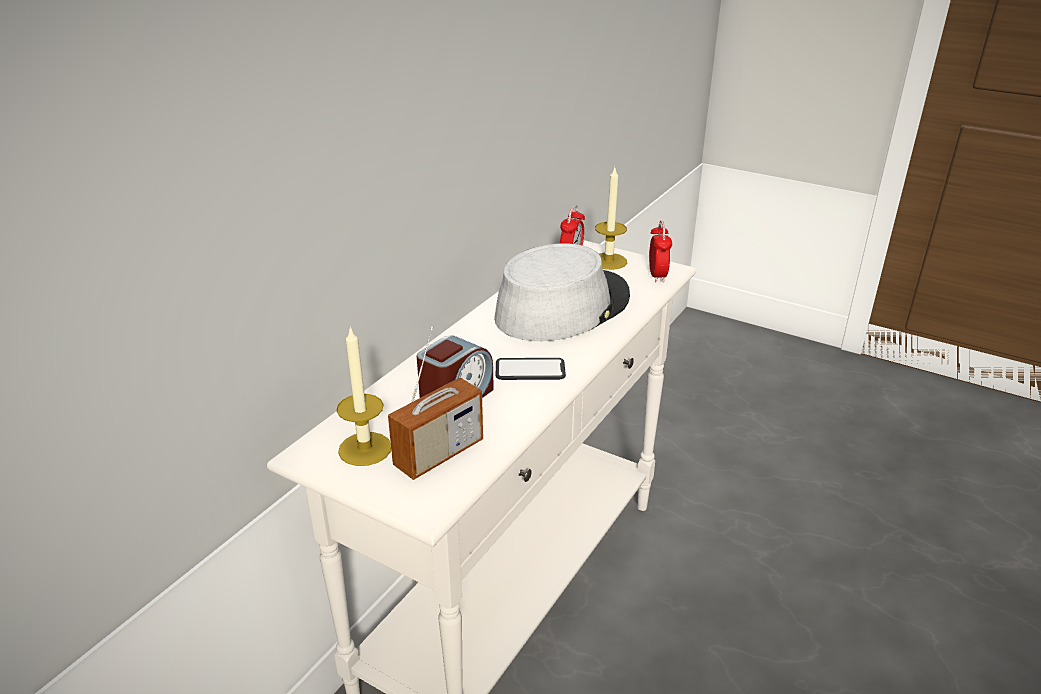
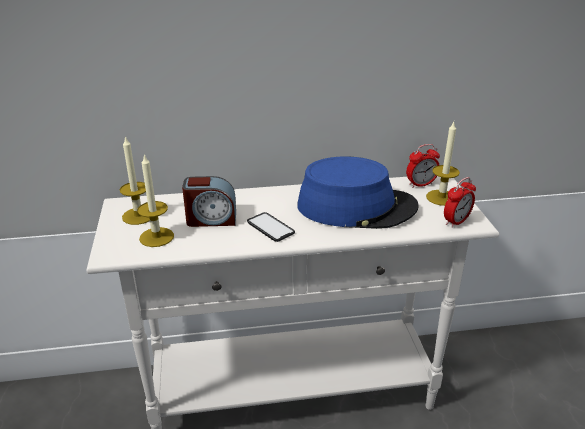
camera: 50 degrees right, 0 degrees up
radio [388,326,483,480] -> candle [137,154,174,247]
grey hat [494,243,630,341] -> blue hat [297,156,419,229]

